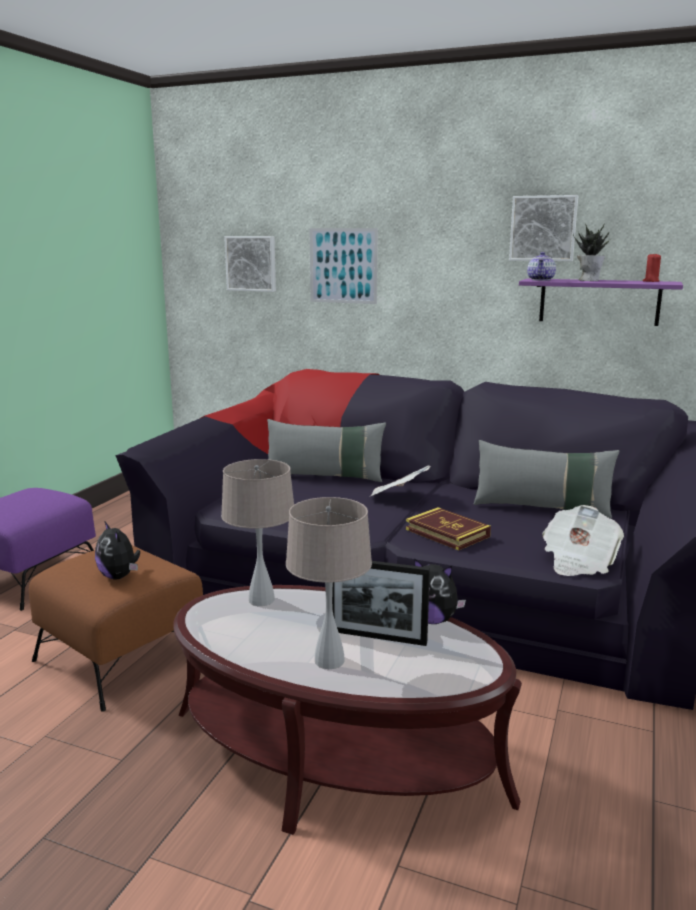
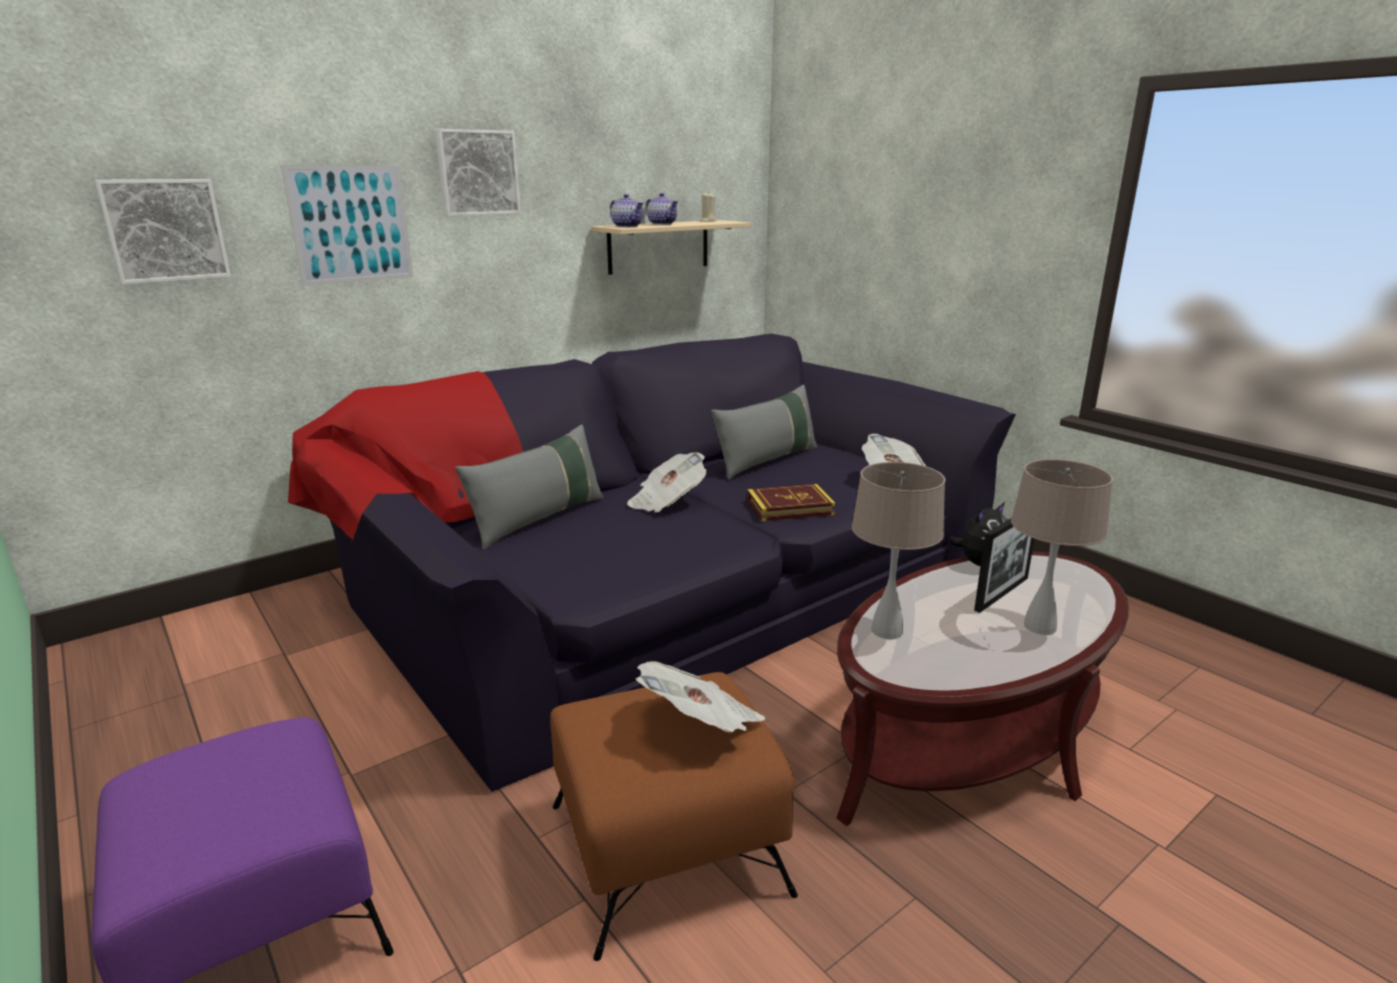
camera: 60 degrees left, 5 degrees up
plush toy [95,521,140,579] -> newspaper [636,661,765,733]
picture [509,195,579,261] -> picture moved to [435,129,521,216]
purple shelf [519,278,683,326] -> beige shelf [591,220,751,275]
potted plant [573,223,611,281] -> teapot [646,193,679,225]
red candle [643,253,661,282] -> beige candle [699,192,717,222]

